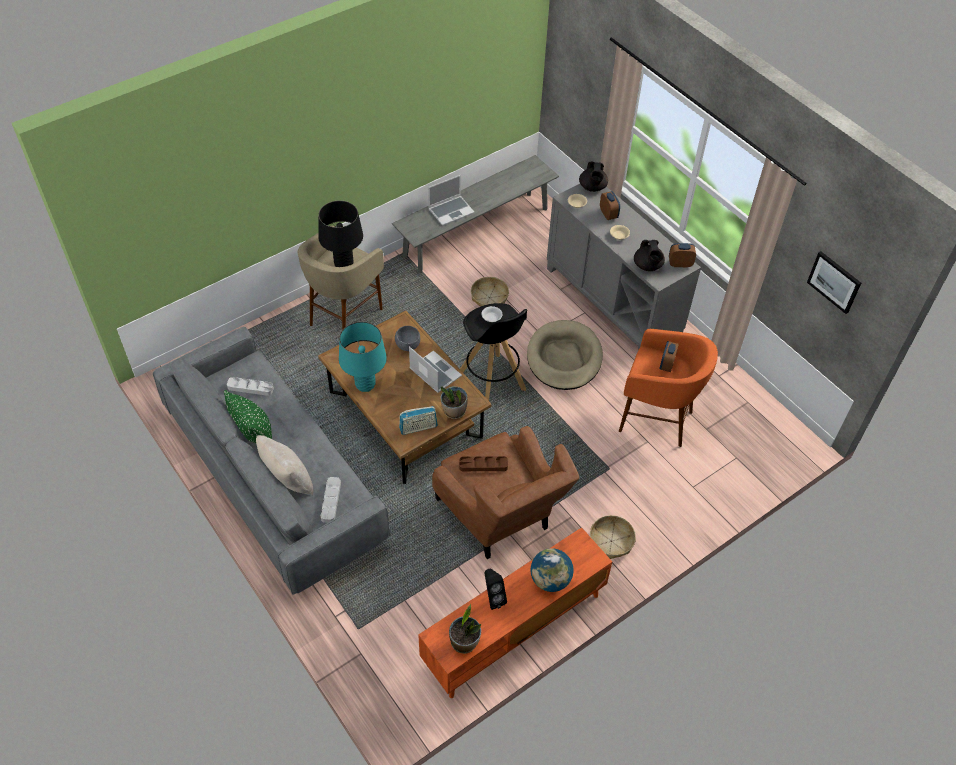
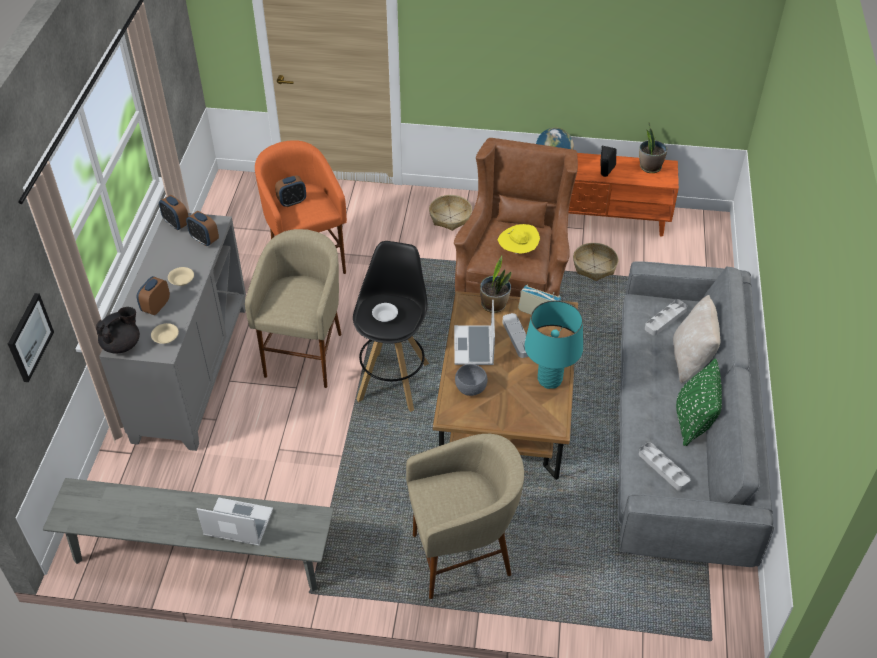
camera: 135 degrees left, 5 degrees down
black table lamp [318,201,363,267] -> none
brown tray [459,456,508,471] -> yellow hat [497,224,540,254]
basket [471,277,509,307] -> basket moved to [573,243,618,281]
beige dog bed [527,320,603,390] -> beige stool [245,229,342,388]
black teapot [634,240,665,271] -> alarm clock [186,211,219,247]
picture [807,251,861,314] -> picture moved to [8,293,54,382]
none -> grey tray [502,313,528,358]

